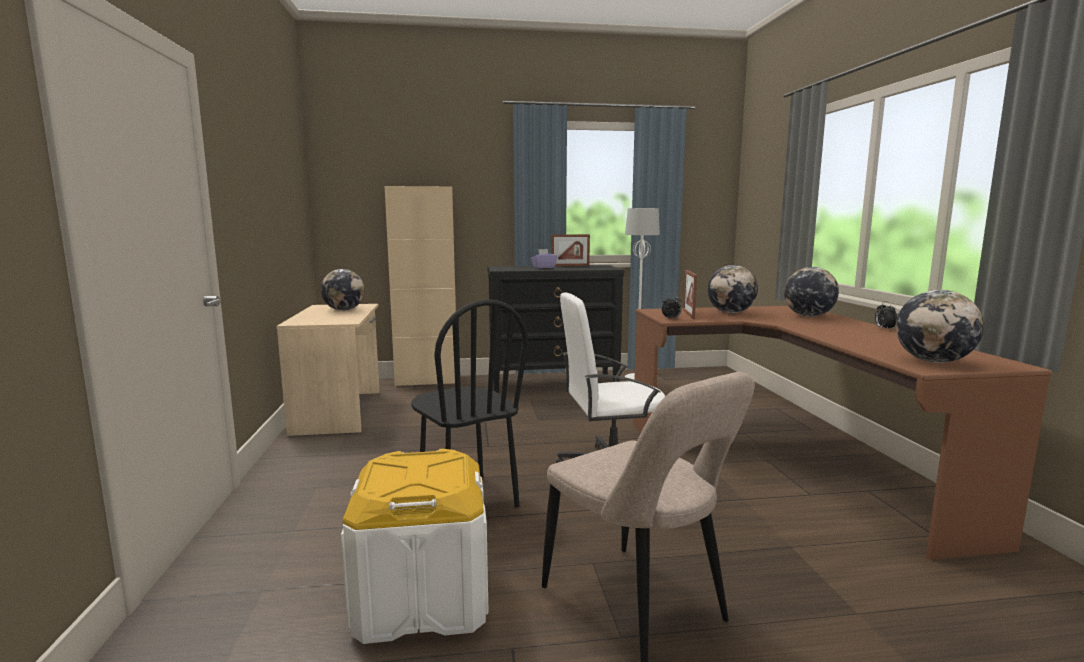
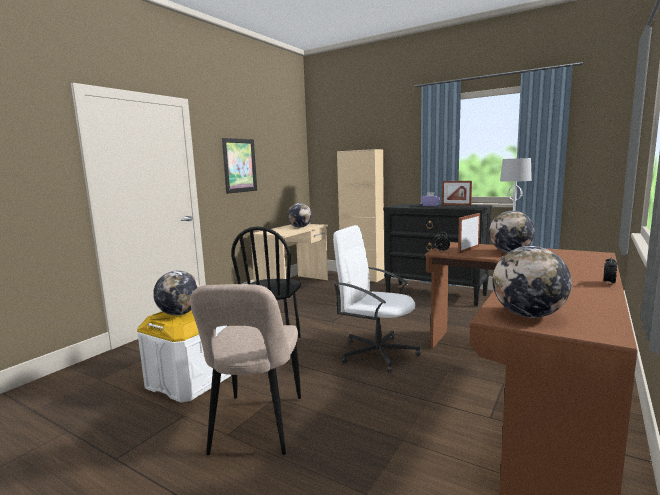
camera: 40 degrees right, 0 degrees up
globe [784,267,839,317] -> globe moved to [153,271,200,315]
none -> picture [222,138,257,194]

